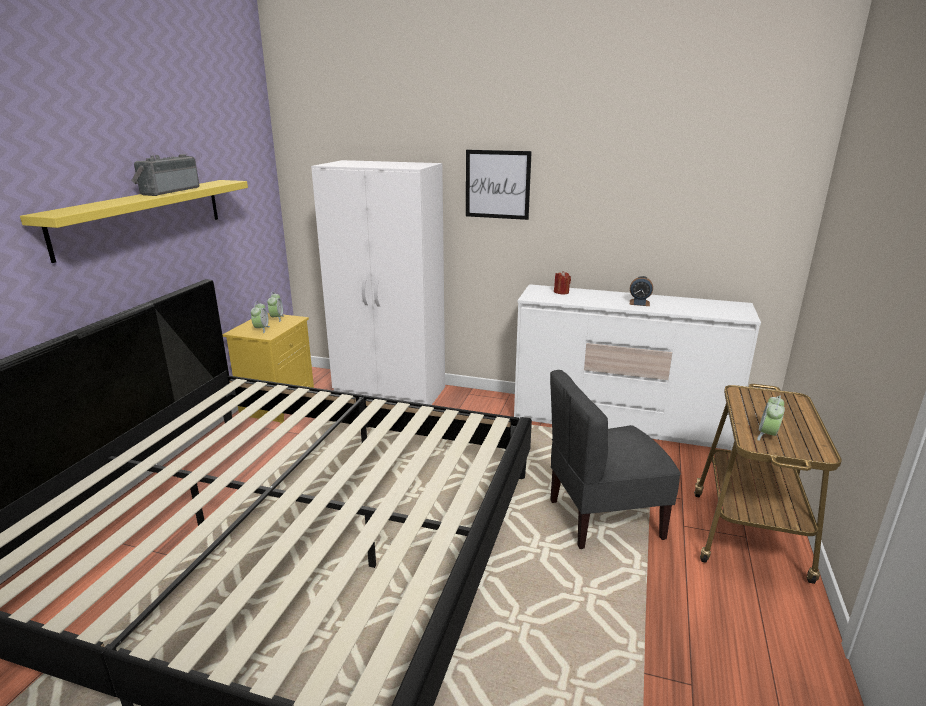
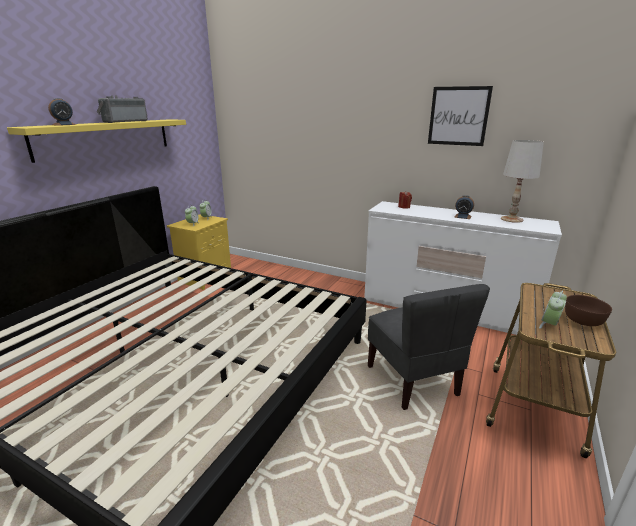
camera: 10 degrees right, 0 degrees up
white wardrobe [311,160,445,405] -> none
picture [466,150,532,220] -> picture moved to [428,86,493,146]
grey chair [550,370,681,549] -> grey chair turned 105 degrees counterclockwise [368,284,490,410]
none -> alarm clock [48,98,76,126]
none -> white table lamp [501,140,544,223]
none -> brown bowl [565,295,612,326]

